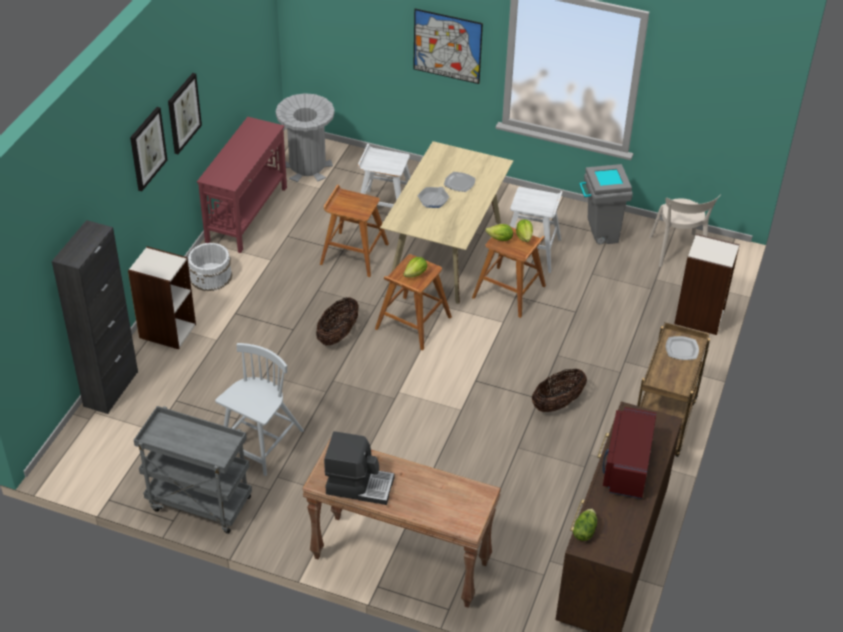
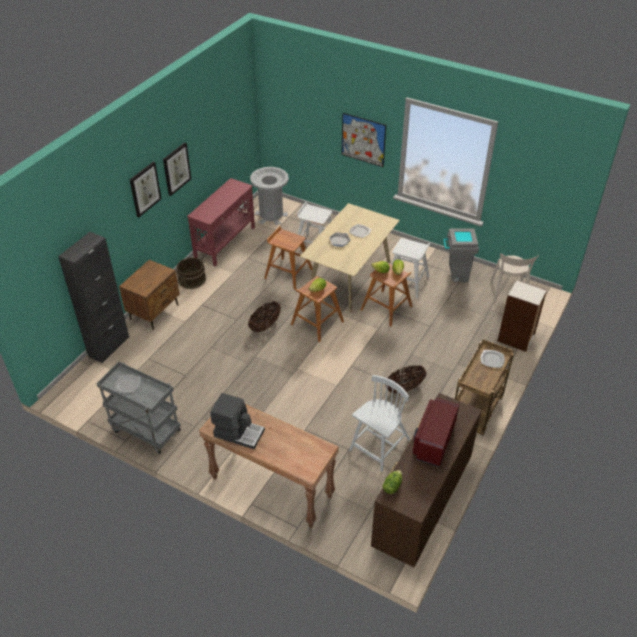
camera: 10 degrees right, 0 degrees up
bookcase [128,246,196,349] -> brown nightstand [119,260,180,330]
white bucket [188,243,232,291] -> brown bucket [176,257,206,289]
white chair [215,343,304,476] -> white chair moved to [349,375,411,472]
none -> plate [115,375,140,393]

